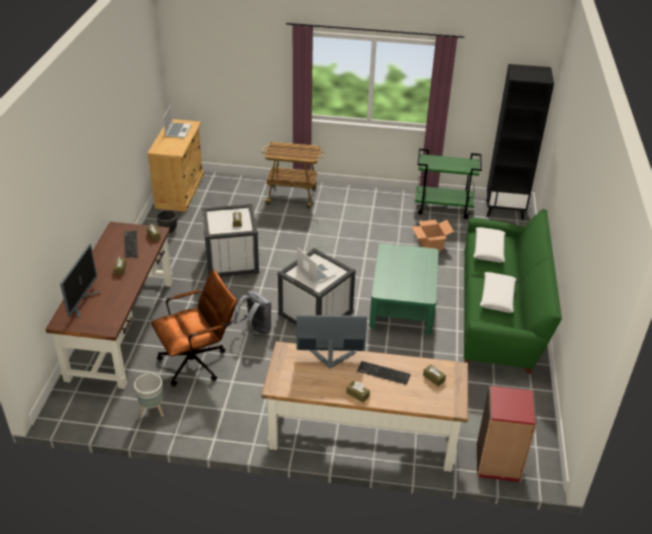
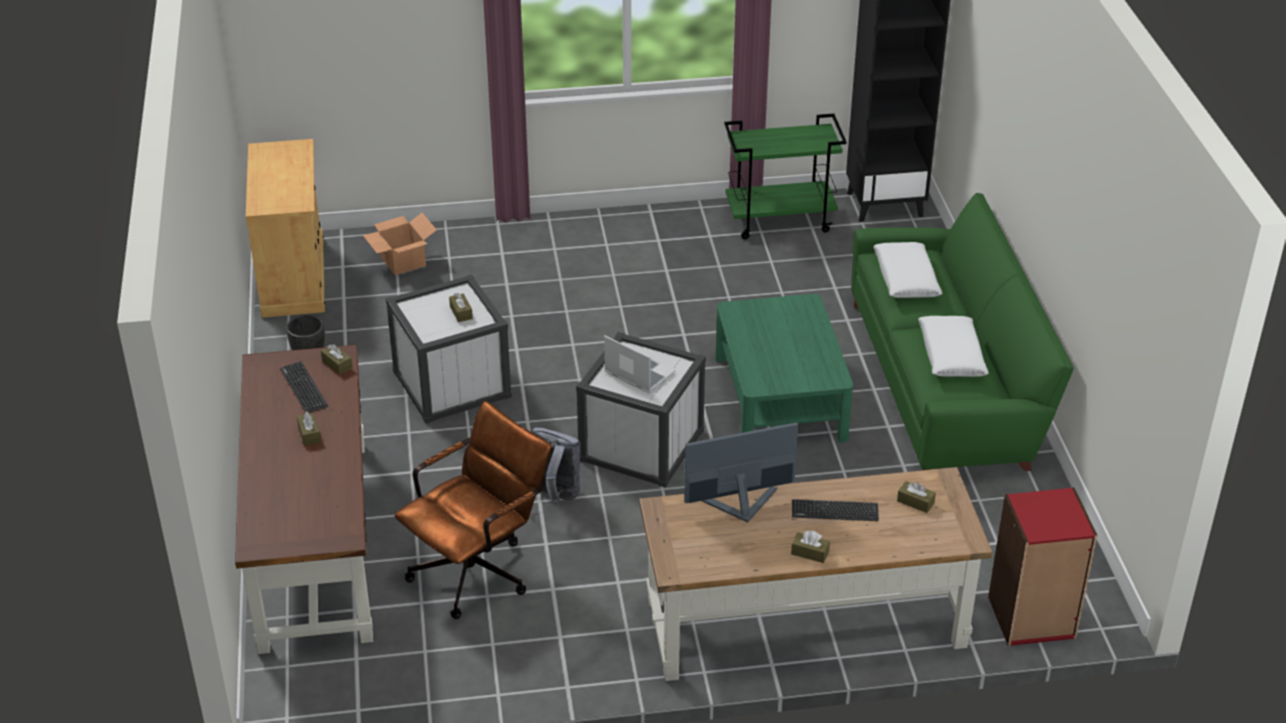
camera: 15 degrees left, 0 degrees up
monitor [60,244,101,319] -> none
grey planter [134,373,164,417] -> none
laptop [163,105,192,138] -> none
cart [262,142,324,209] -> none
cardboard box [412,220,454,251] -> cardboard box moved to [363,213,437,275]

